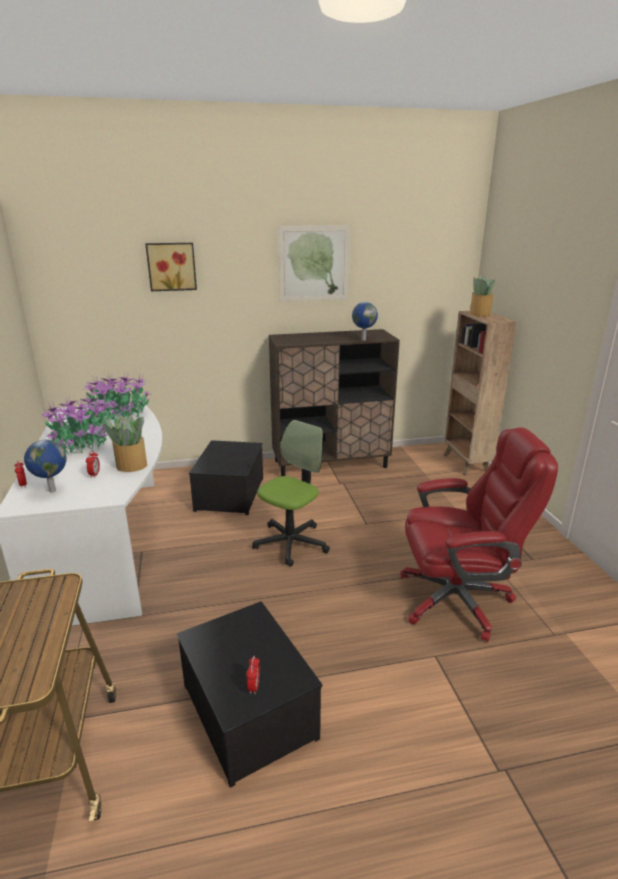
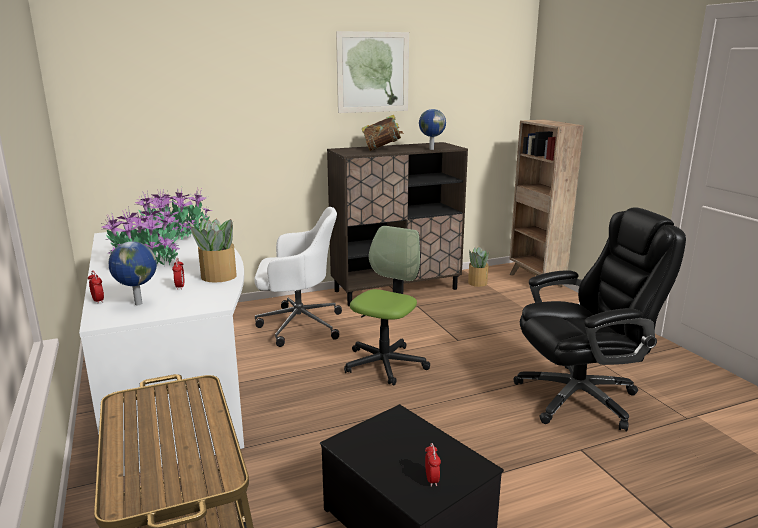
camera: 10 degrees left, 5 degrees down
picture [145,243,197,291] -> none
storage box [188,440,263,515] -> white office chair [254,207,342,347]
red office chair [400,427,558,642] -> black office chair [514,207,686,431]
potted plant [470,275,496,317] -> potted plant moved to [468,247,490,287]
none -> book [362,115,404,151]

